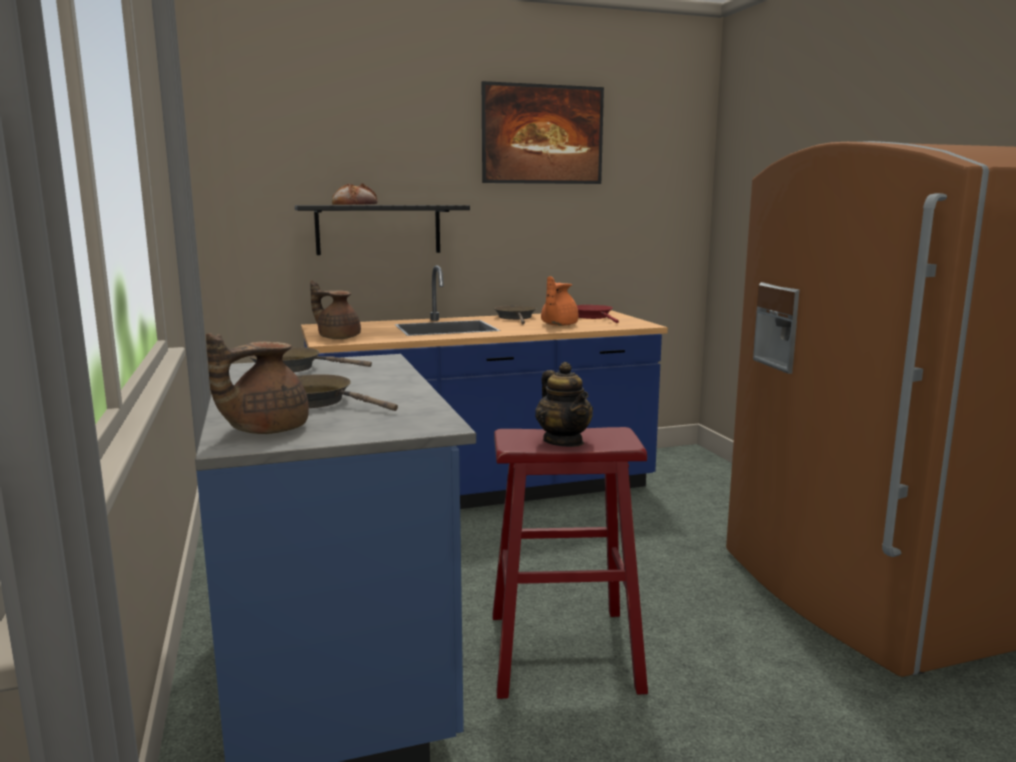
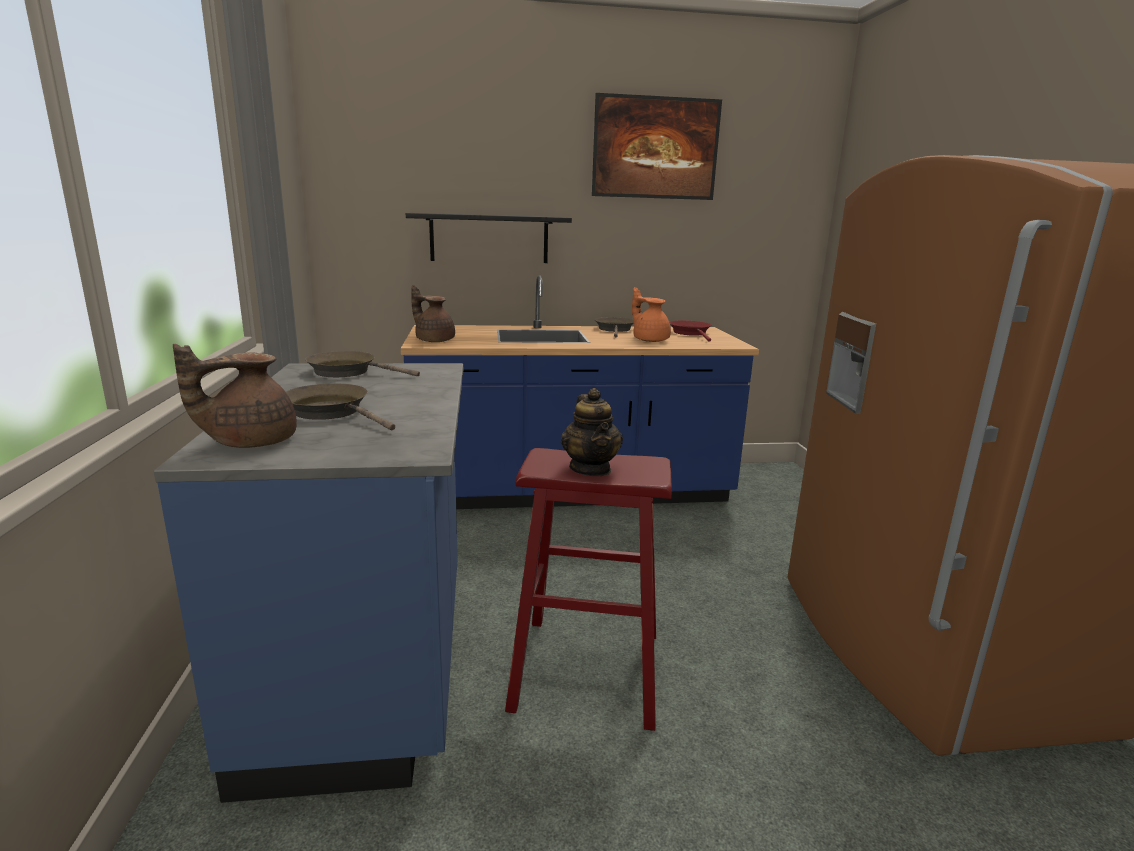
camera: 10 degrees right, 5 degrees up
bread [332,183,378,205] -> none
orange teapot [541,276,579,326] -> orange teapot turned 105 degrees clockwise [632,287,671,342]

